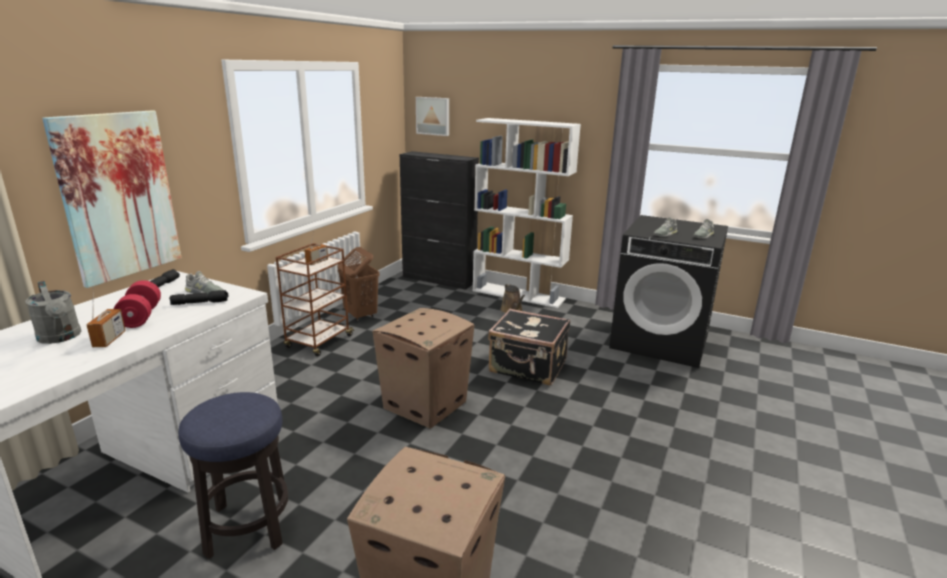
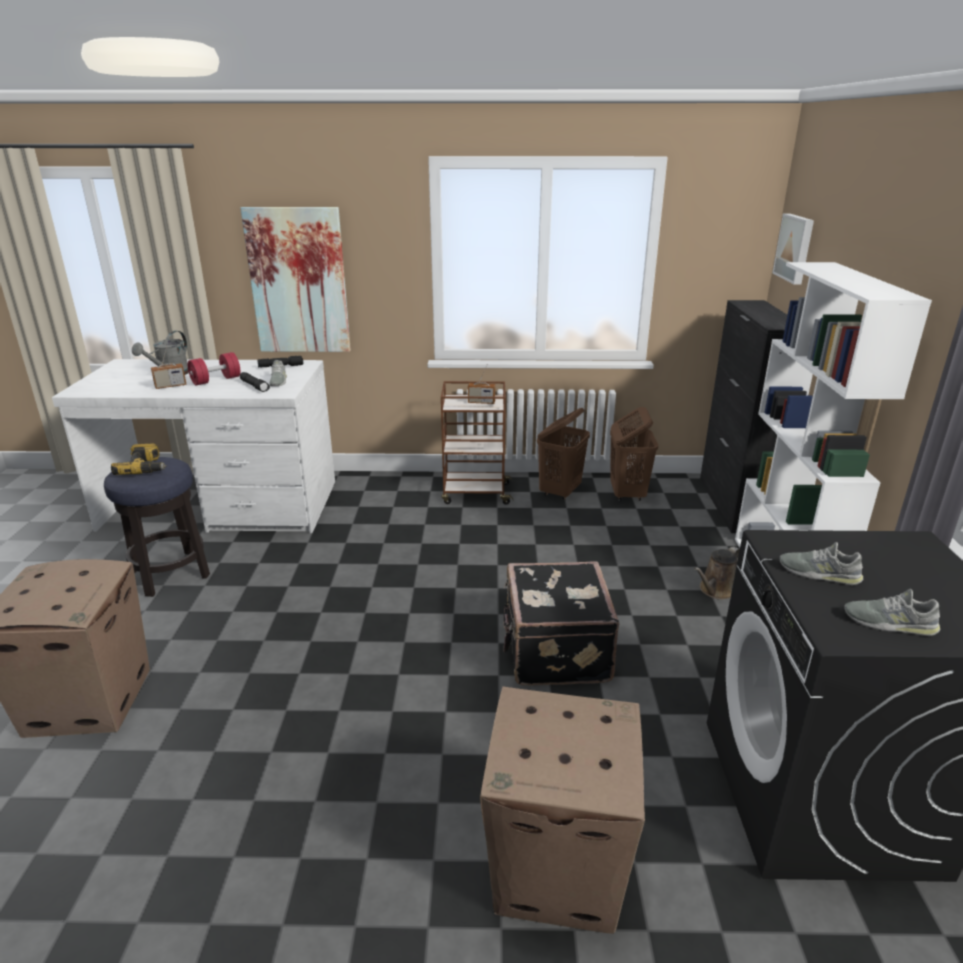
camera: 65 degrees right, 5 degrees up
cardboard box [372,308,474,429] -> cardboard box moved to [480,686,645,934]
none -> power drill [111,444,167,475]
none -> brown laundry basket [610,407,658,501]

